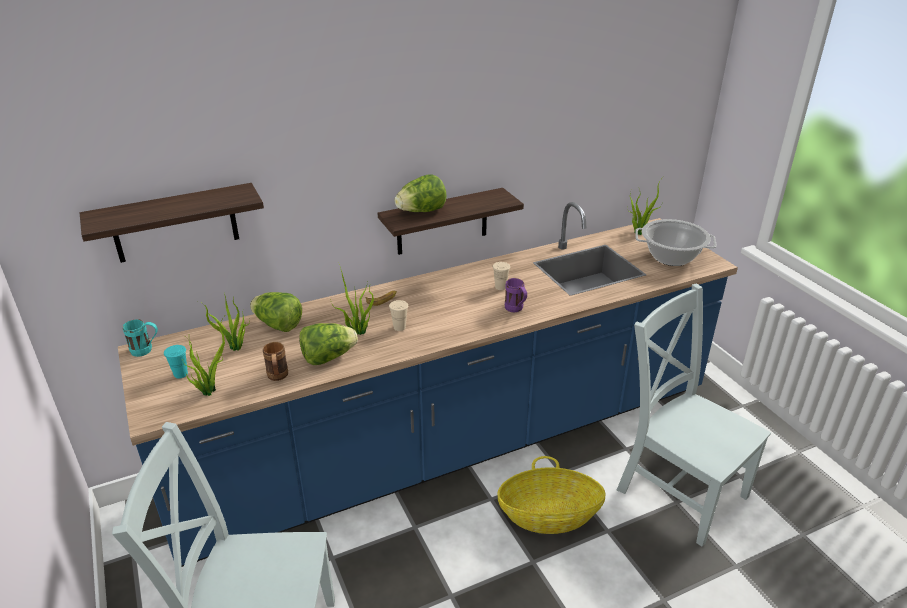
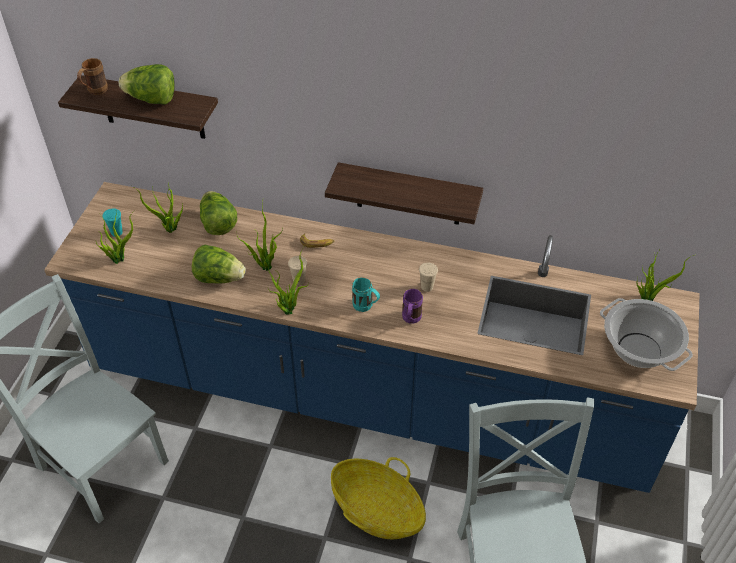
camera: 40 degrees right, 15 degrees up
turquoise mug [123,319,158,357] -> turquoise mug moved to [352,277,380,312]
brown mug [263,342,288,381] -> brown mug moved to [77,58,108,95]
lettuce [394,174,447,212] -> lettuce moved to [119,64,175,105]
none -> potted plant [268,245,308,315]

